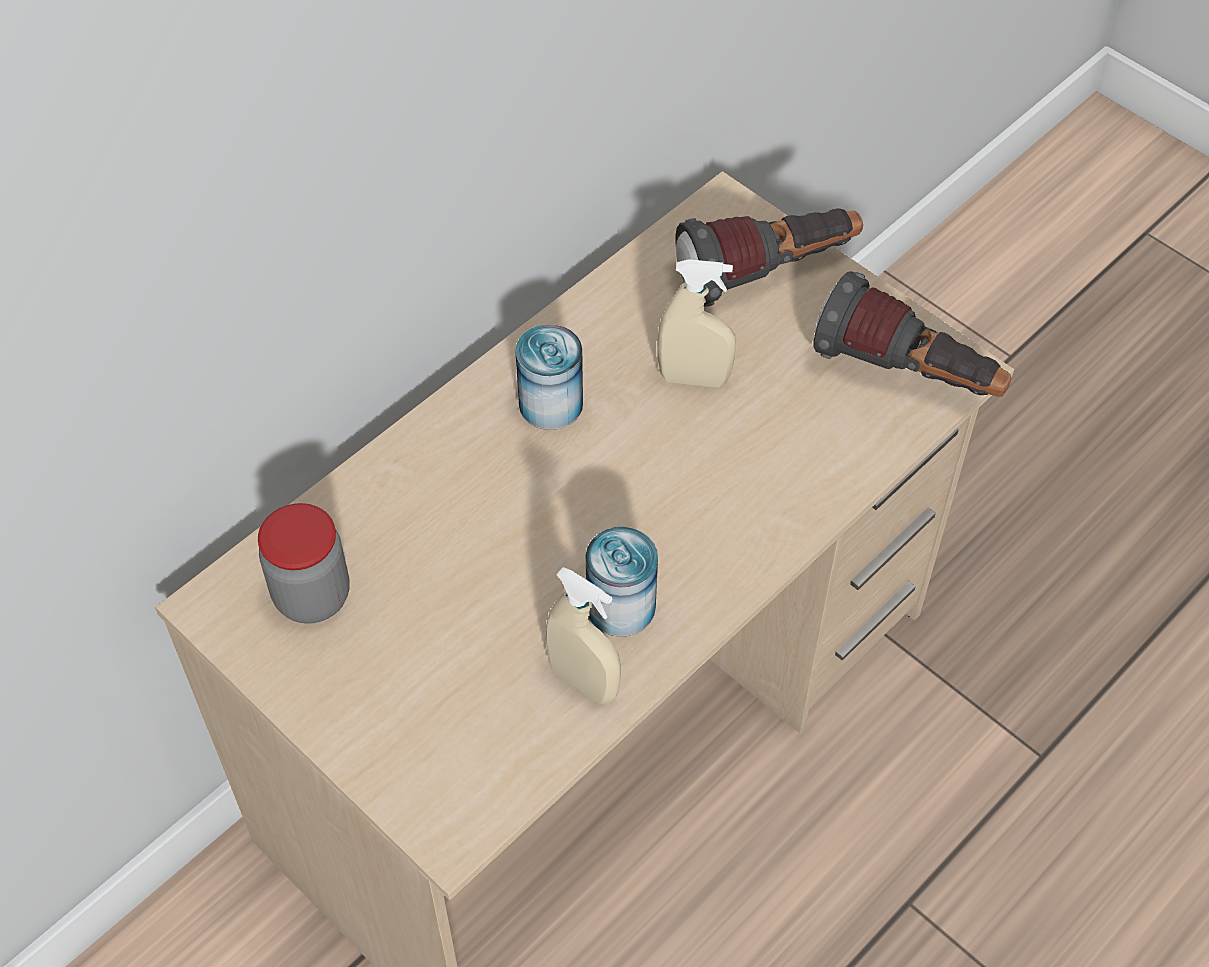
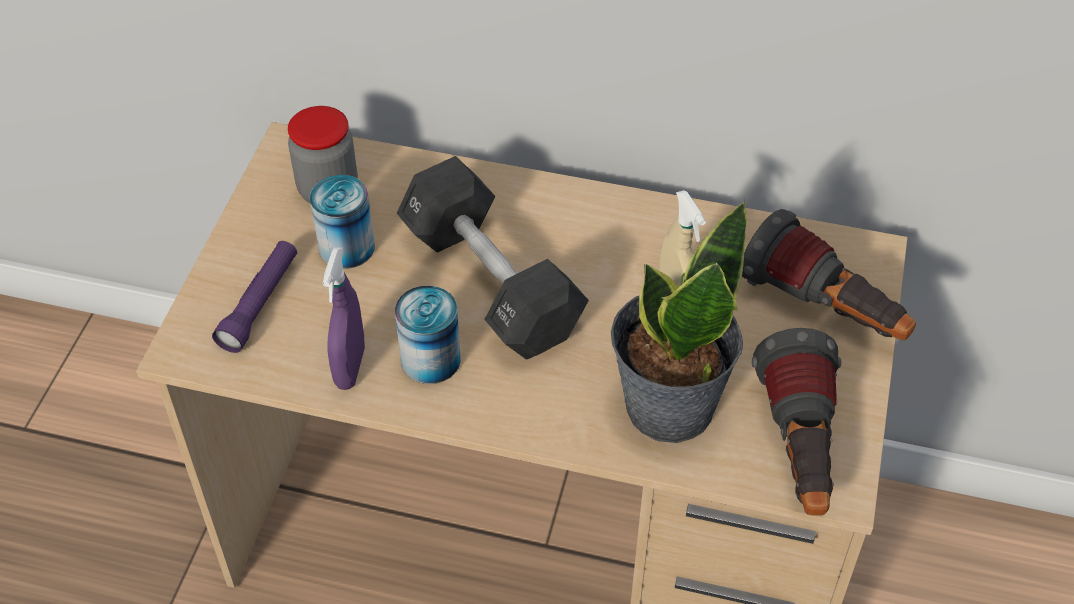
camera: 60 degrees right, 5 degrees down
can [515,324,583,430] -> can moved to [310,175,375,269]
beige spray bottle [546,567,621,704] -> purple spray bottle [323,247,365,390]
none -> purple flashlight [212,241,297,353]
none -> black dumbbell [397,156,589,360]
none -> potted plant [611,200,747,443]

